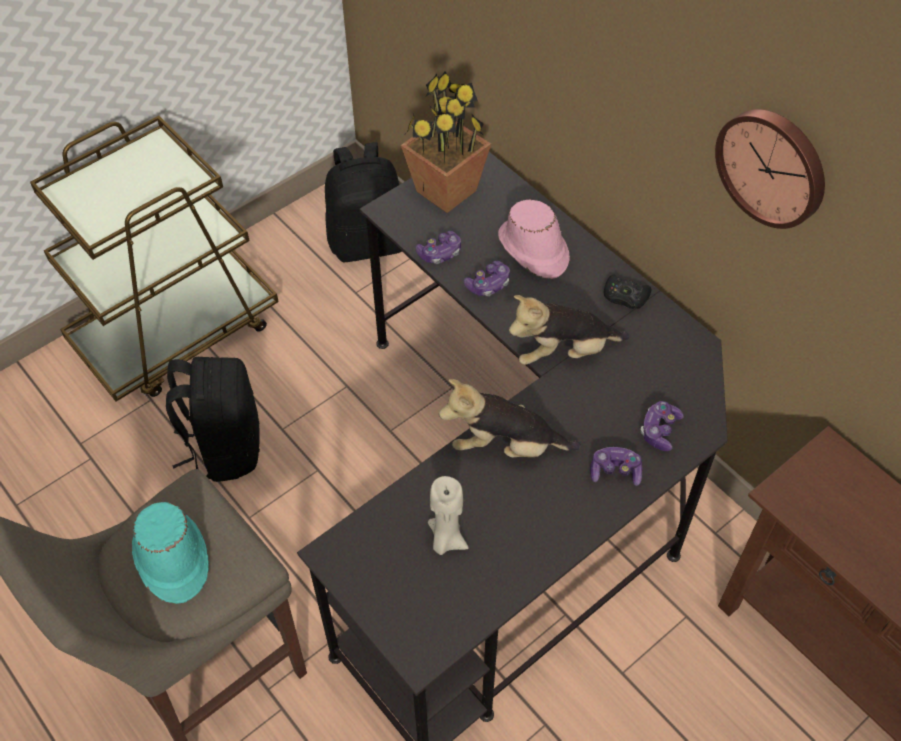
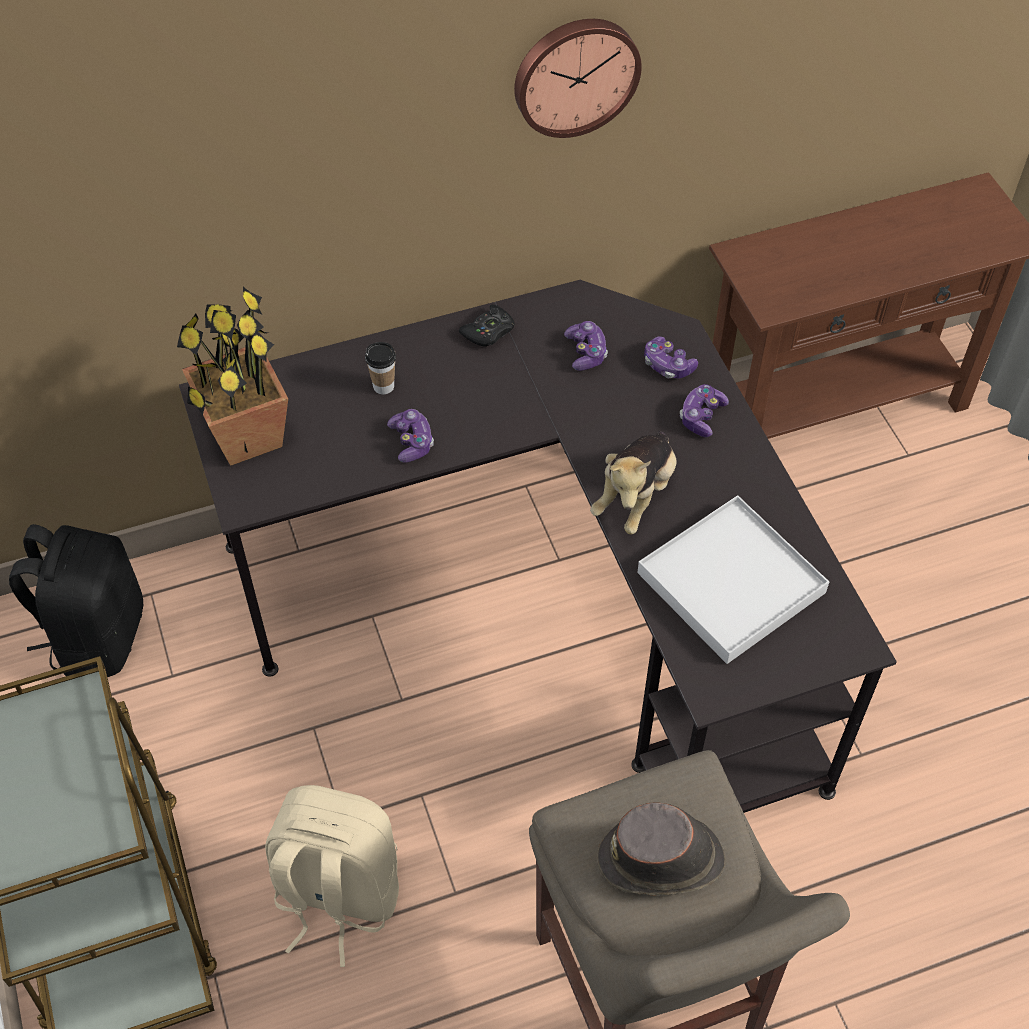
camera: 70 degrees left, 0 degrees up
turquoise hat [132,502,209,604] -> brown hat [597,802,726,896]
black backpack [166,357,260,482] -> beige backpack [265,785,399,967]
game controller [415,231,461,264] -> game controller moved to [564,321,608,371]
beige candle [428,476,468,555] -> white tray [637,495,829,664]
pink hat [498,200,570,279] -> cup [365,342,396,394]
plush toy [509,295,629,365] -> none

